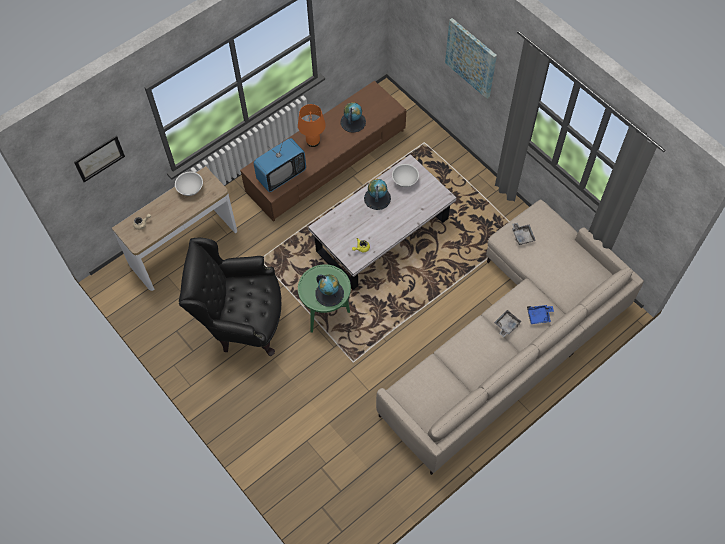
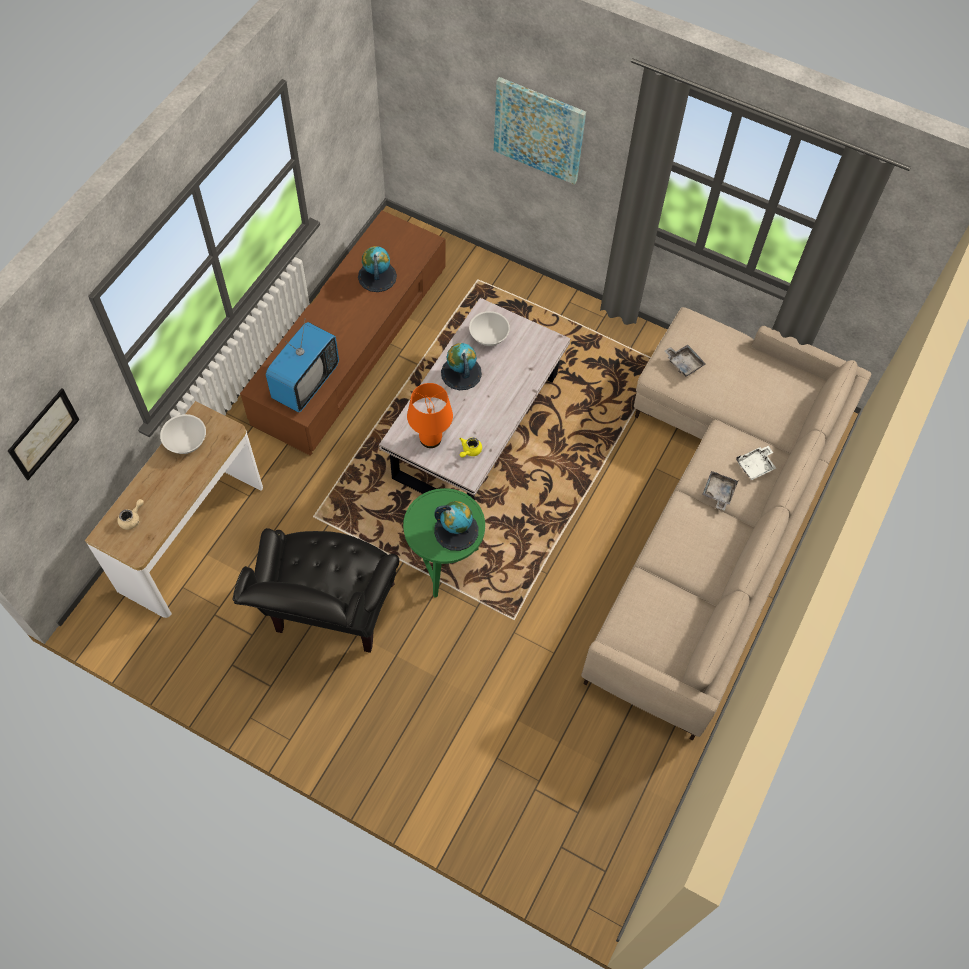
camera: 25 degrees left, 0 degrees up
black armchair [179,238,282,356] -> black armchair turned 60 degrees counterclockwise [232,528,399,653]
orange table lamp [298,104,326,147] -> orange table lamp moved to [407,383,453,448]
blue tray [527,305,554,324] -> white tray [736,446,776,480]

